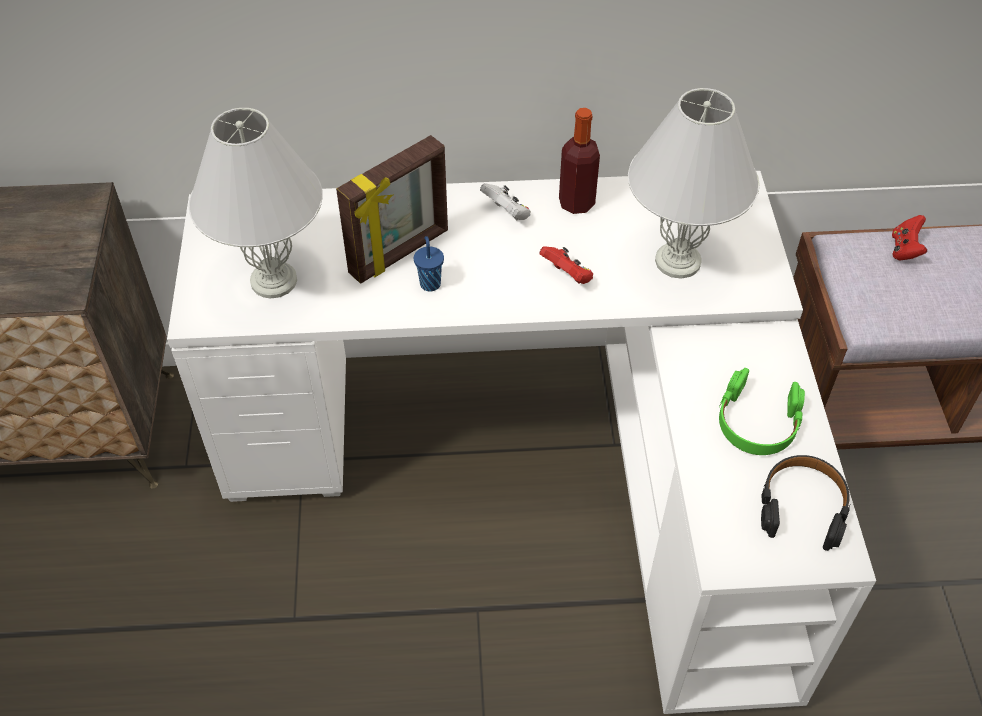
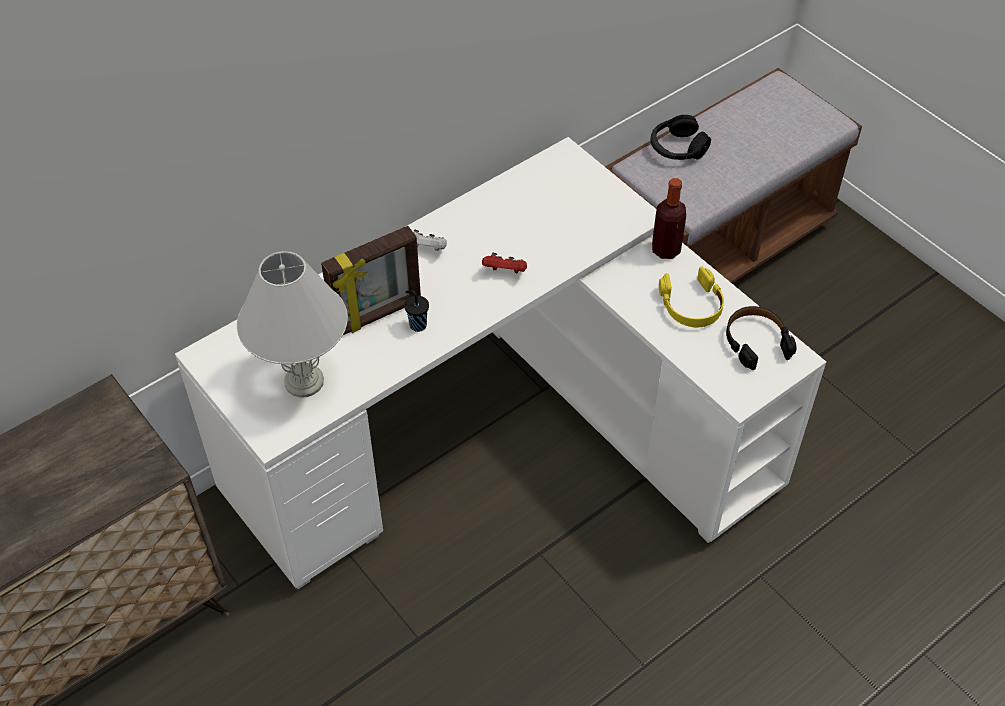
camera: 35 degrees left, 0 degrees up
picture frame [336,135,448,284] -> picture frame turned 45 degrees clockwise [321,226,421,335]
blue cup [414,236,444,292] -> black cup [404,290,429,332]
bottle [559,108,600,214] -> bottle moved to [652,178,686,259]
white table lamp [628,88,759,279] -> none
green headphones [719,368,805,455] -> yellow headphones [659,266,724,327]
red game controller [892,215,927,261] -> black headphones [650,115,711,160]

